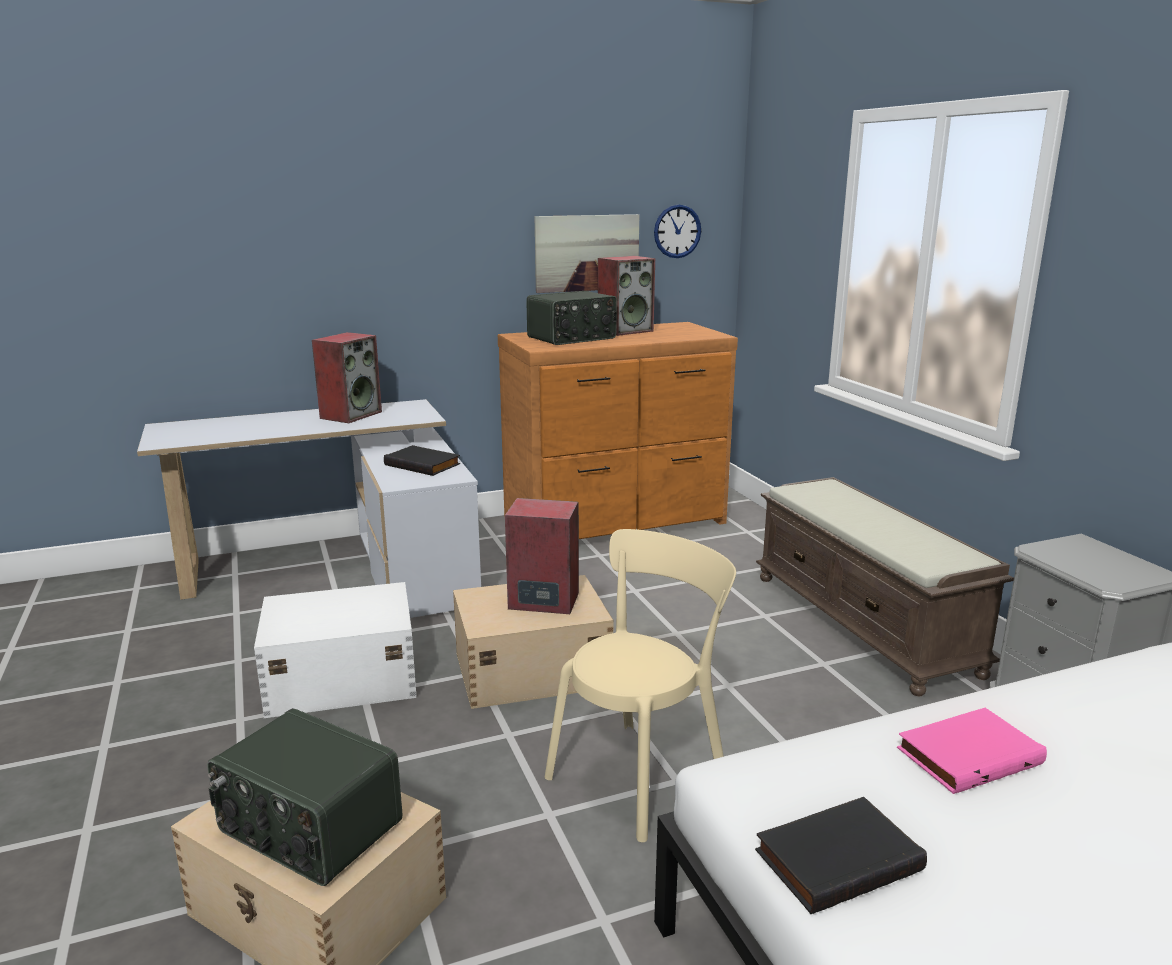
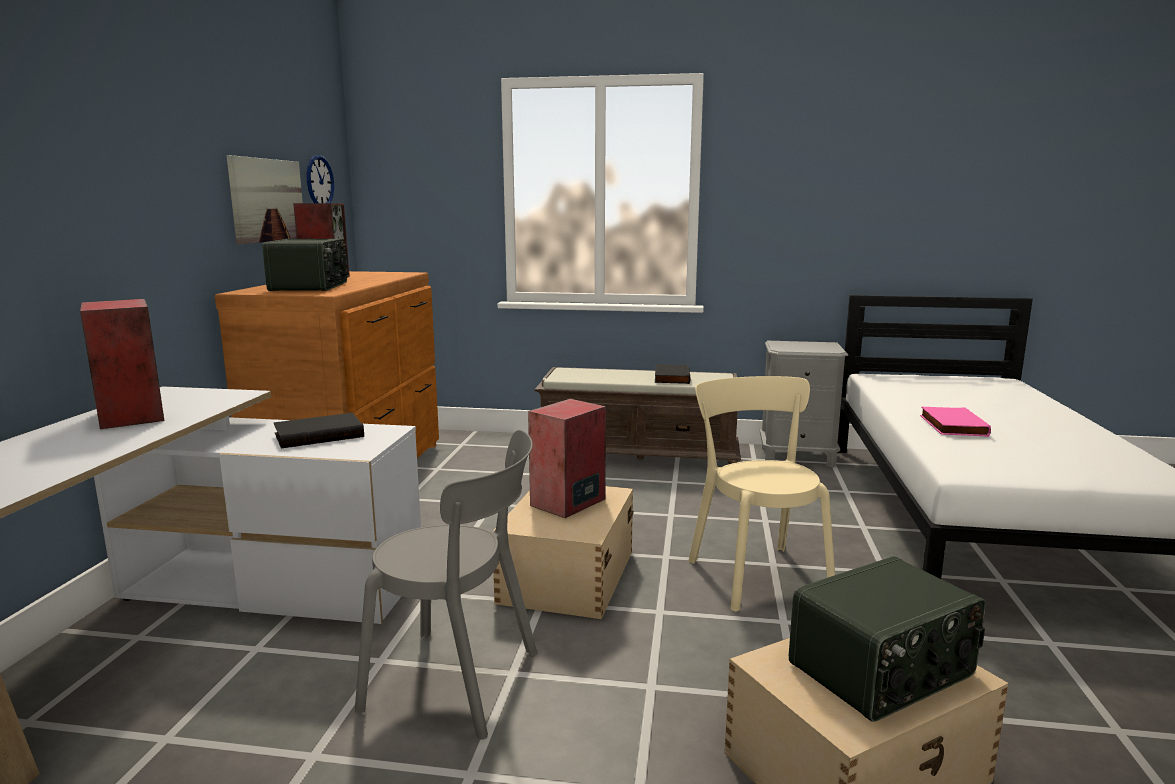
camera: 60 degrees left, 5 degrees down
white storage box [254,582,417,718] -> grey chair [355,430,537,740]
black book [755,797,927,914] -> black book moved to [655,364,690,384]

